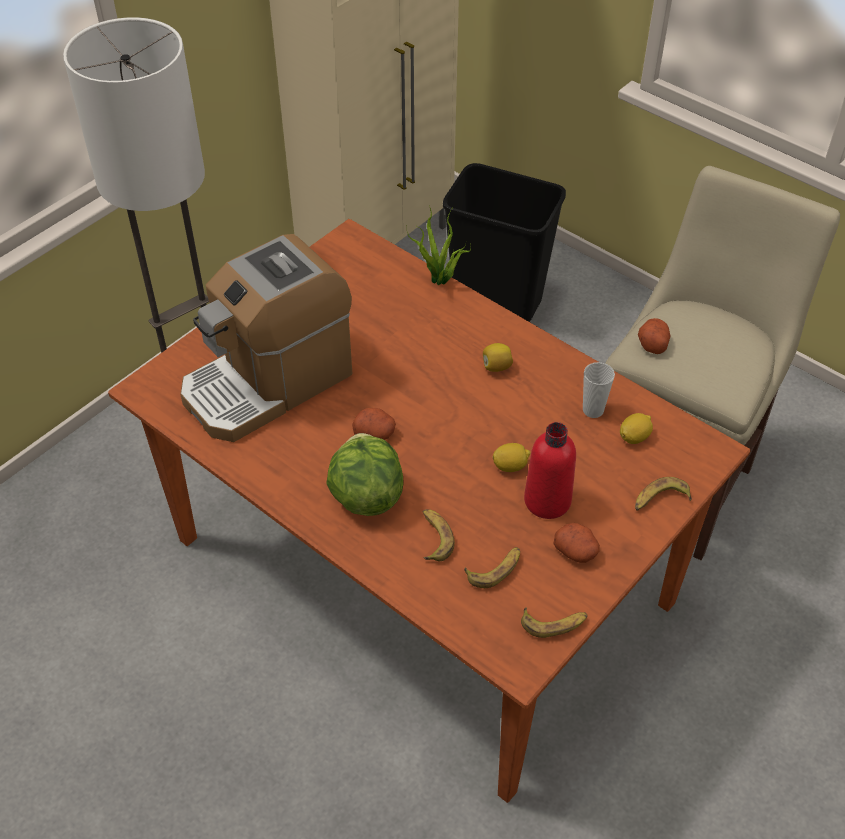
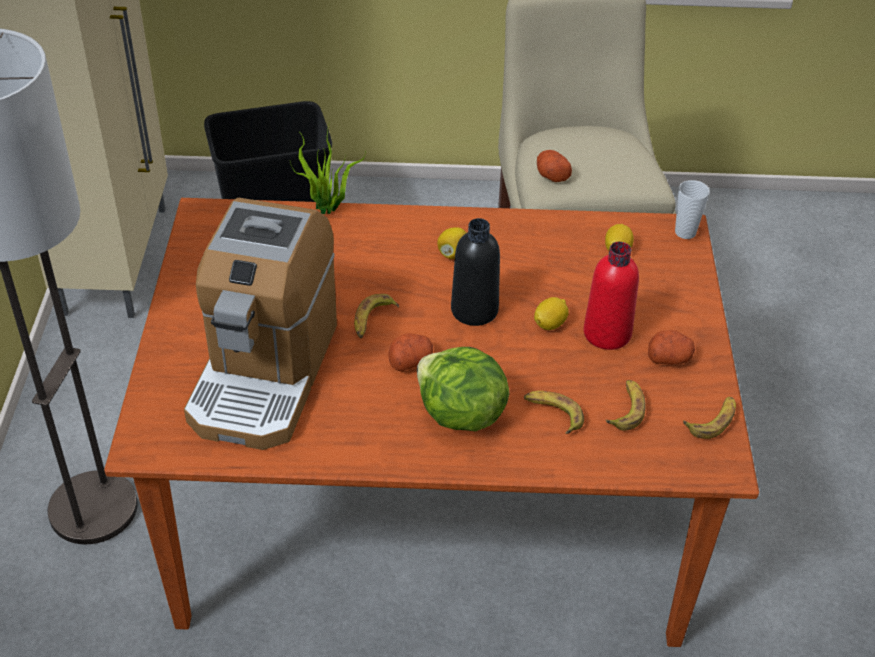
camera: 40 degrees left, 5 degrees down
cup [583,362,615,418] -> cup moved to [675,180,710,239]
banana [635,477,692,511] -> banana moved to [354,294,399,338]
none -> black bottle [451,218,500,326]

